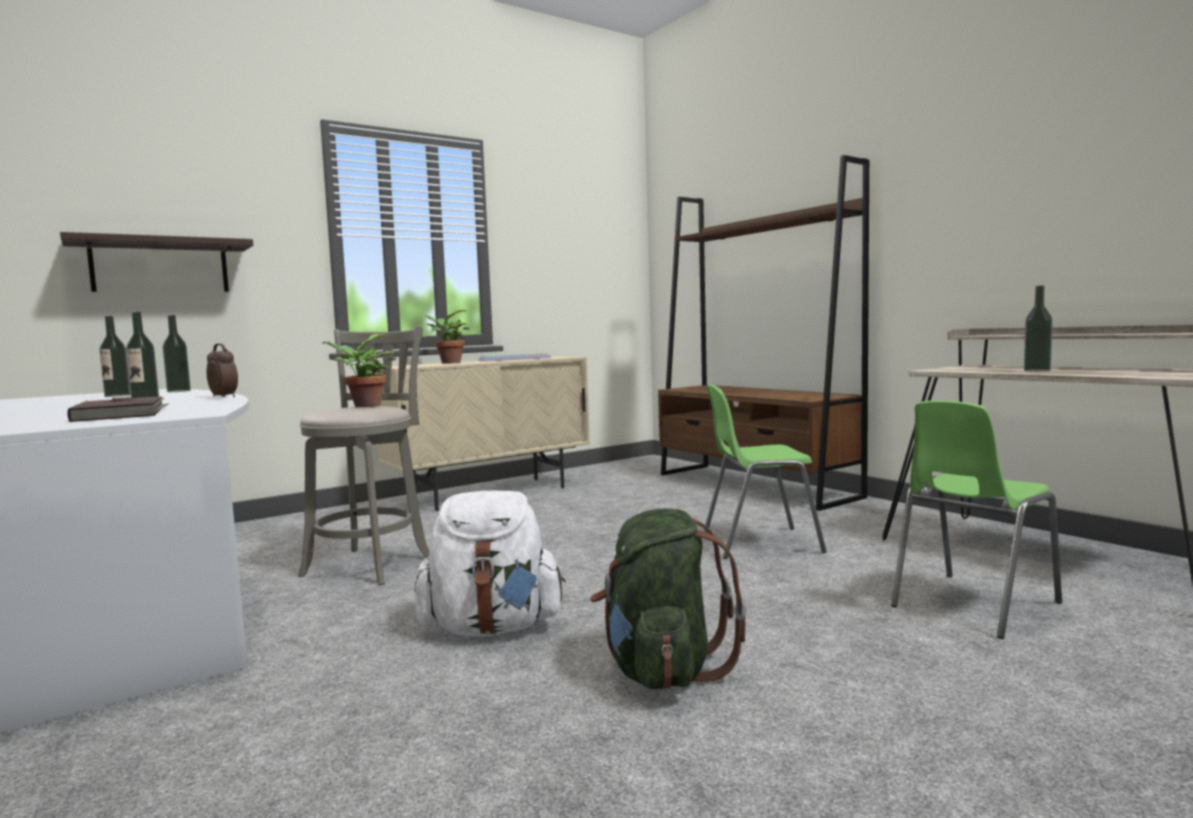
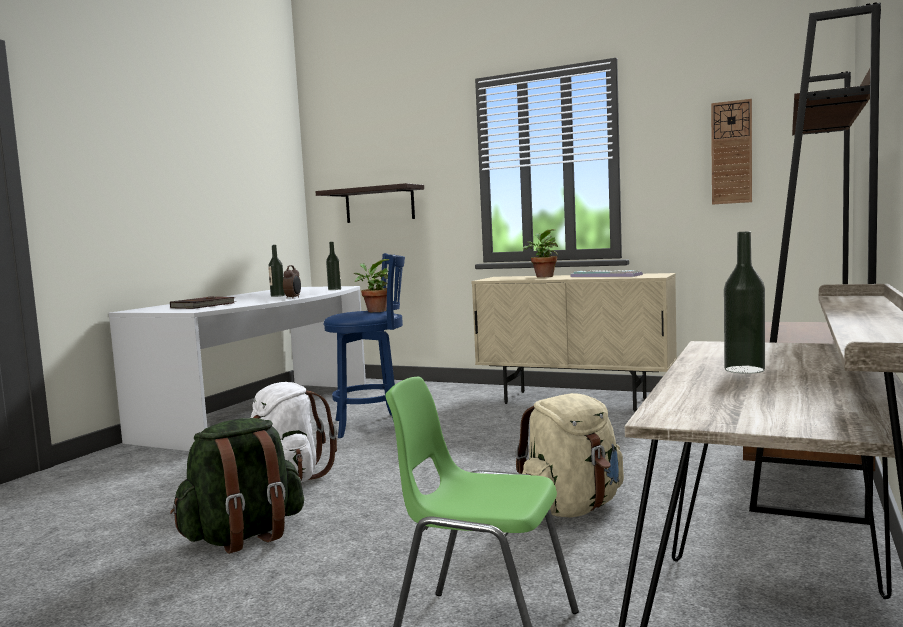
camera: 60 degrees right, 0 degrees up
bottle [99,316,130,397] -> none
grey stool [298,326,430,585] -> blue stool [323,253,405,438]
green chair [704,385,827,559] -> beige backpack [515,393,624,517]
none -> wall clock [711,99,752,205]

